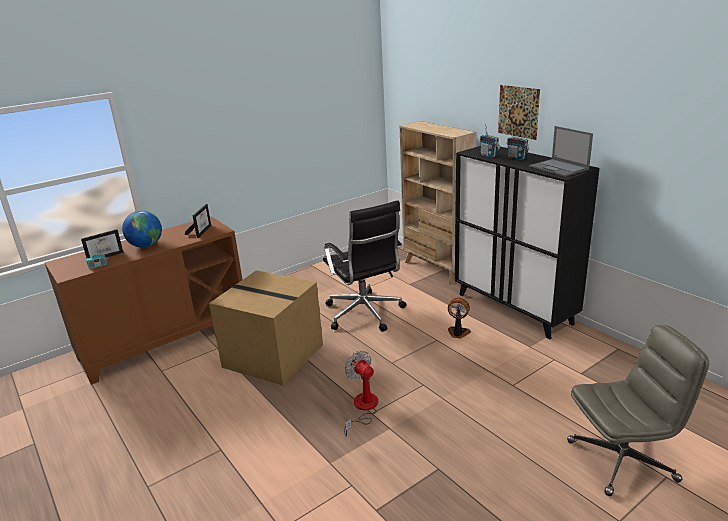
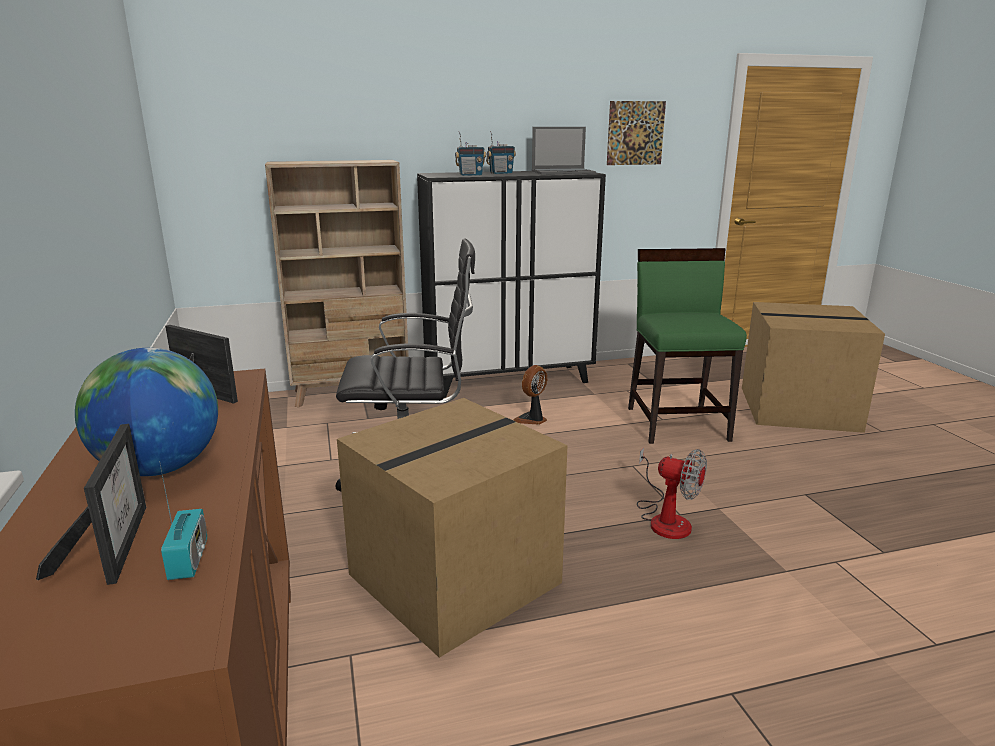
camera: 70 degrees left, 5 degrees down
fan [344,351,378,436] -> fan turned 135 degrees counterclockwise [637,448,707,539]
picture [498,85,540,140] -> picture moved to [607,101,666,165]
grey office chair [567,325,709,496] -> cardboard box [742,302,885,433]
none -> green chair [628,248,747,444]

